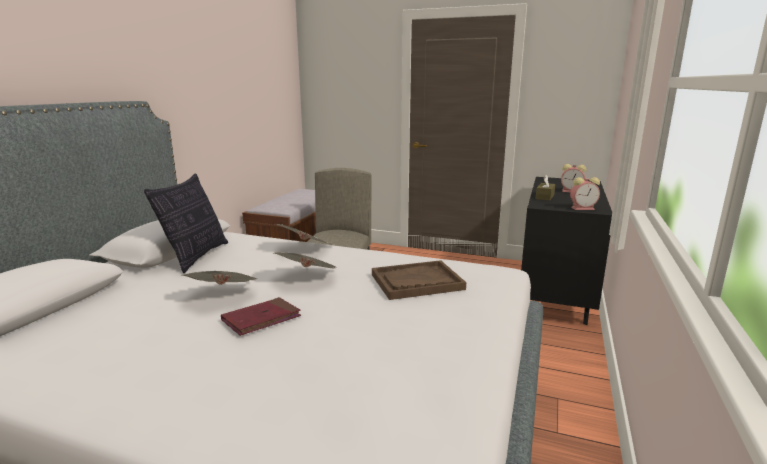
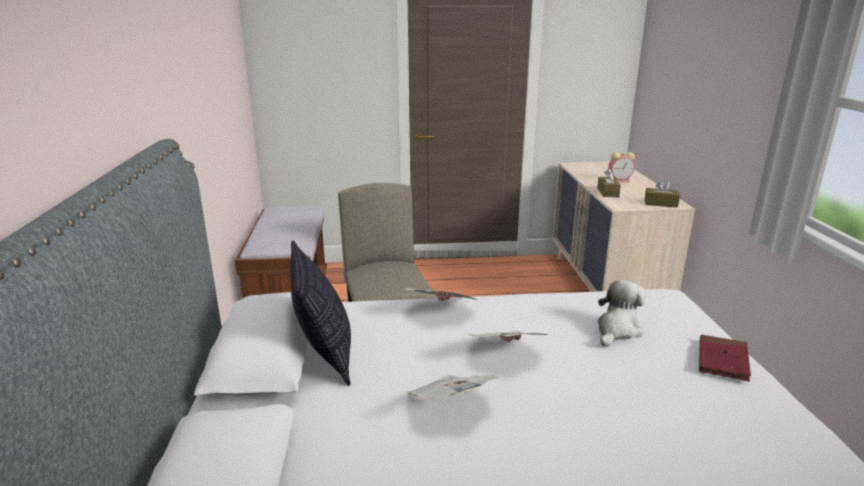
camera: 25 degrees left, 5 degrees up
red book [221,297,301,336] -> red book moved to [699,335,751,382]
brown tray [372,260,466,300] -> plush toy [598,280,645,347]
black dresser [521,177,612,325] -> beige dresser [552,162,695,292]
alarm clock [570,177,600,210] -> brown tissue box [645,179,680,207]

